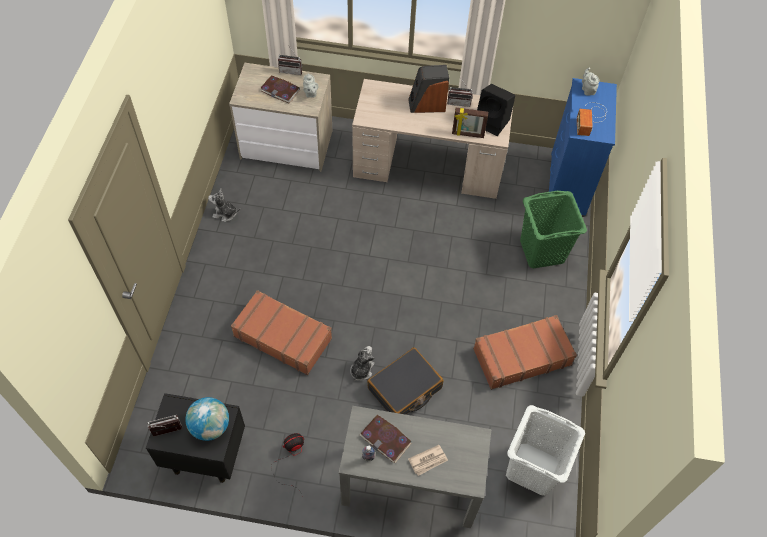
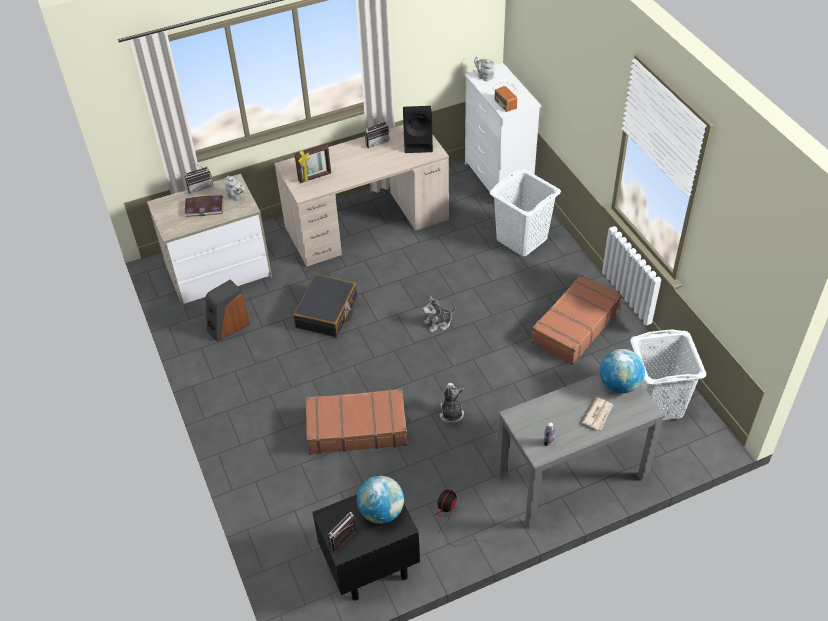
camera: 30 degrees left, 10 degrees down
plush toy [208,189,240,222] -> plush toy moved to [423,296,455,332]
book [360,415,412,463] -> none
black suitcase [367,347,443,415] -> black suitcase moved to [293,274,357,337]
speaker [408,65,449,113] -> speaker moved to [206,279,250,342]
picture frame [452,108,488,138] -> picture frame moved to [294,144,331,183]
green laundry basket [520,191,587,268] -> white laundry basket [489,169,561,256]
blue dresser [549,78,617,216] -> white dresser [465,63,541,192]
none -> globe [600,349,645,393]

